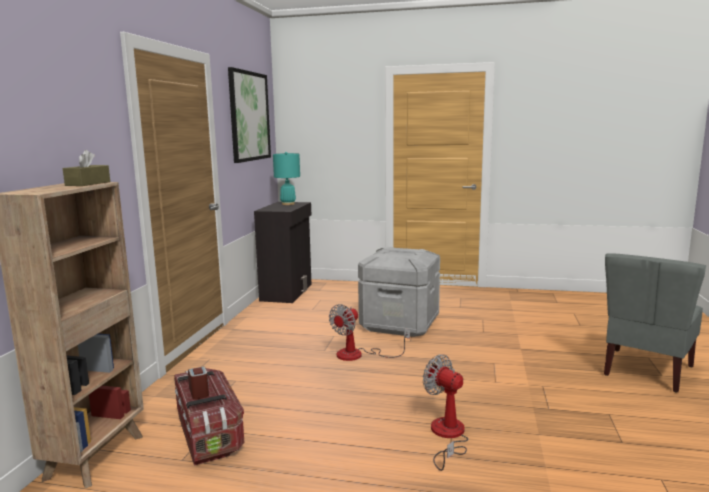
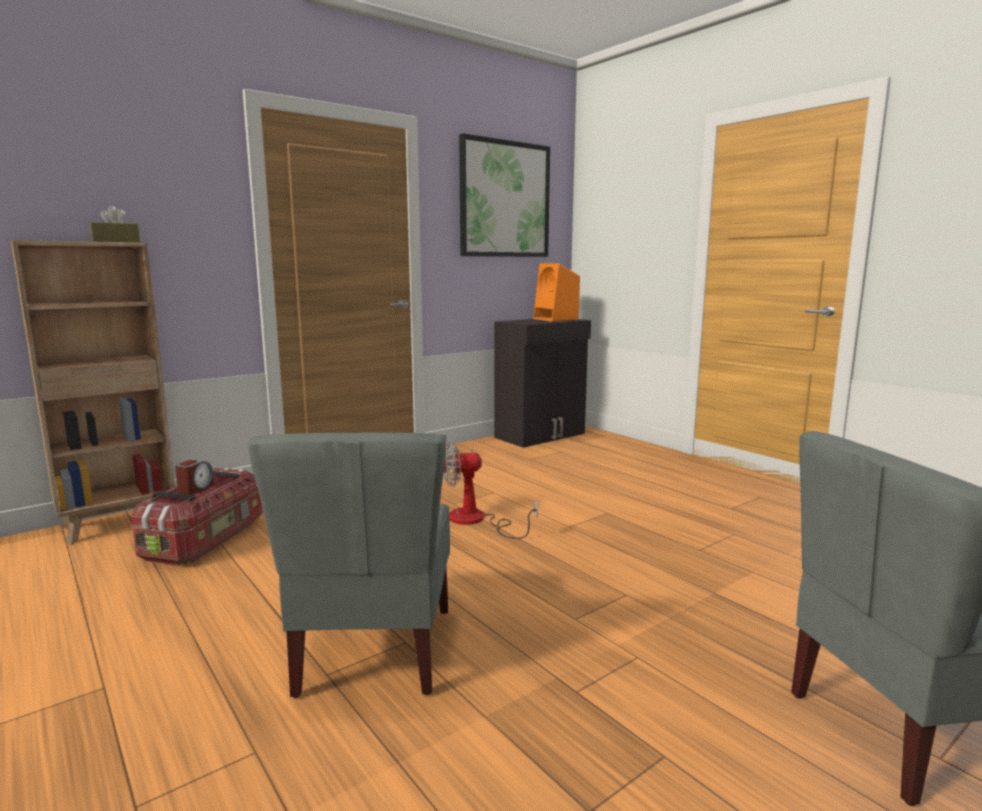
camera: 40 degrees right, 0 degrees up
turquoise table lamp [273,152,300,205] -> orange speaker [533,263,580,321]
grey storage box [358,247,440,337] -> none
fan [423,355,469,471] -> grey chair [248,433,450,698]

